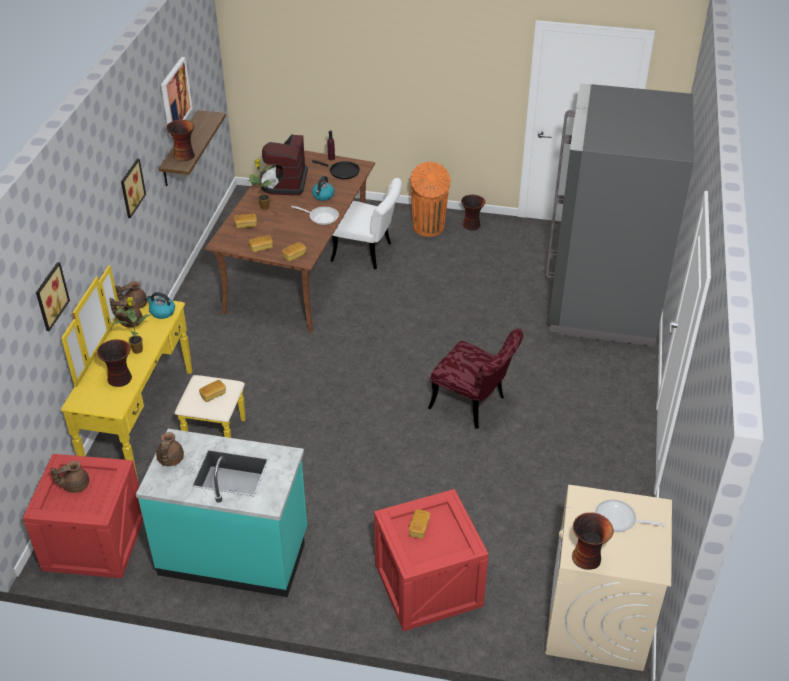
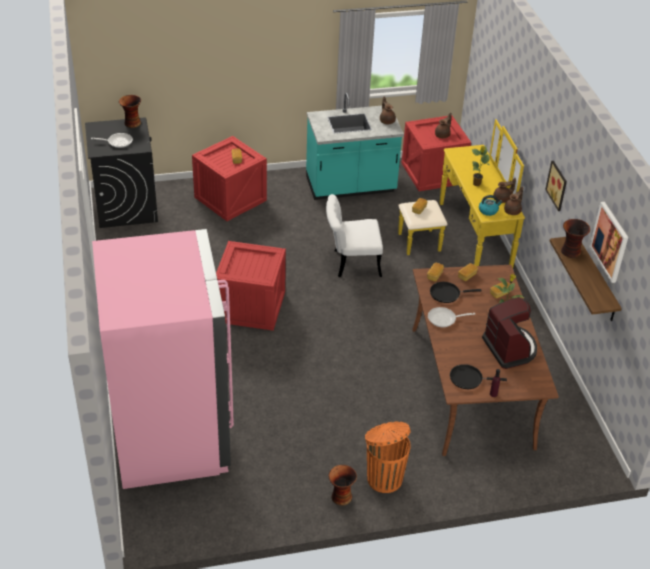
camera: 155 degrees right, 0 degrees up
picture [36,262,70,331] -> none
vase [97,339,132,387] -> none
kettle [312,176,334,201] -> none
white chair [331,178,402,269] -> white chair moved to [326,194,383,277]
red chair [428,329,523,429] -> crate [216,241,286,331]
beige washing machine [545,485,672,671] -> black washing machine [85,117,158,228]
grey fridge [546,83,694,347] -> pink fridge [92,229,234,489]
none -> black frying pan [430,282,482,303]

